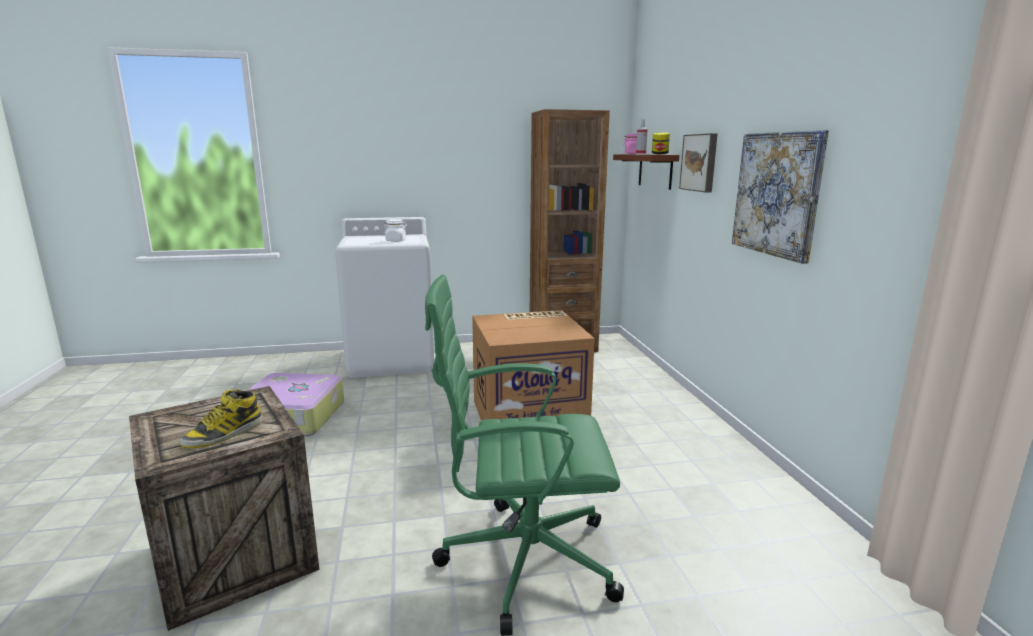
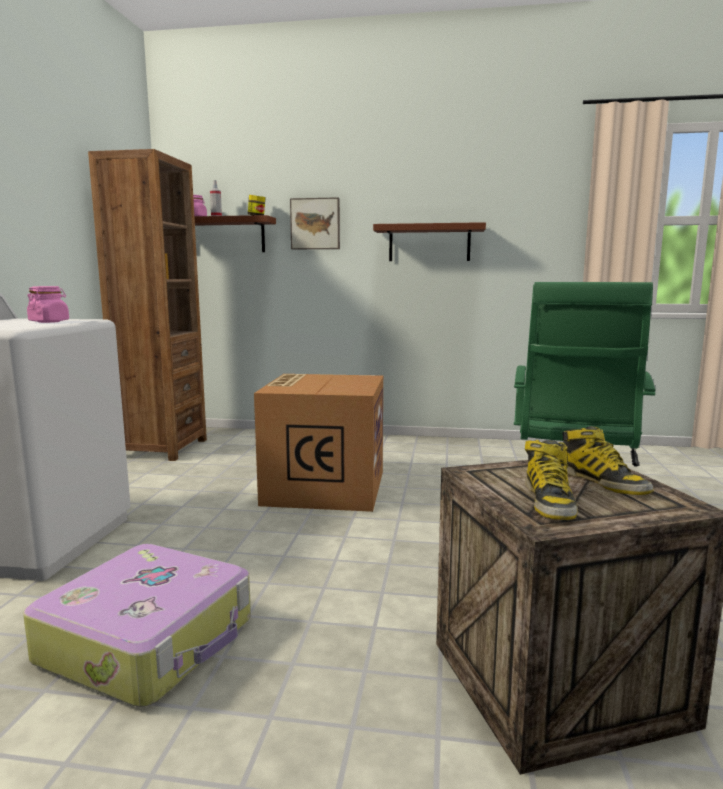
camera: 70 degrees left, 5 degrees down
white jar [384,219,407,242] -> pink jar [27,286,69,323]
picture [732,130,829,264] -> brown shelf [373,222,486,261]
none -> boot [525,440,578,520]

